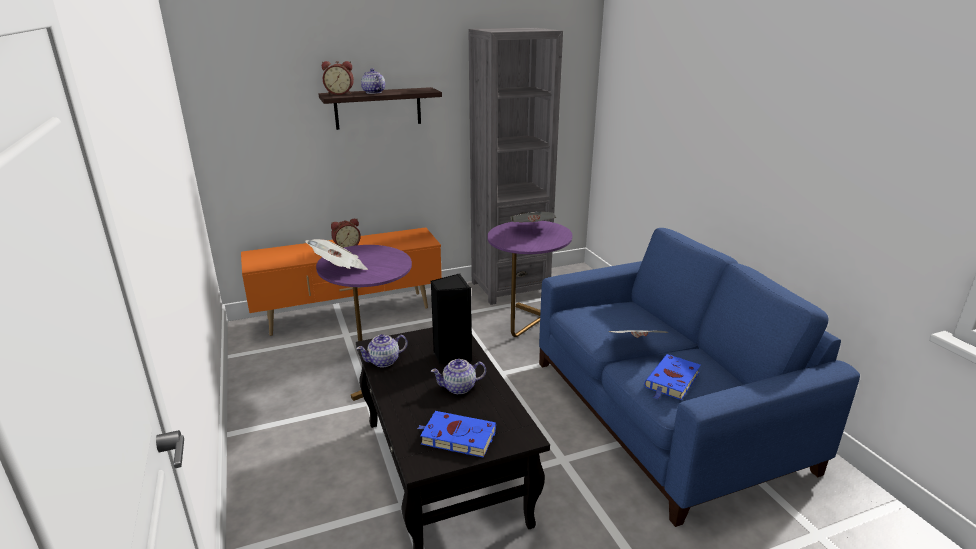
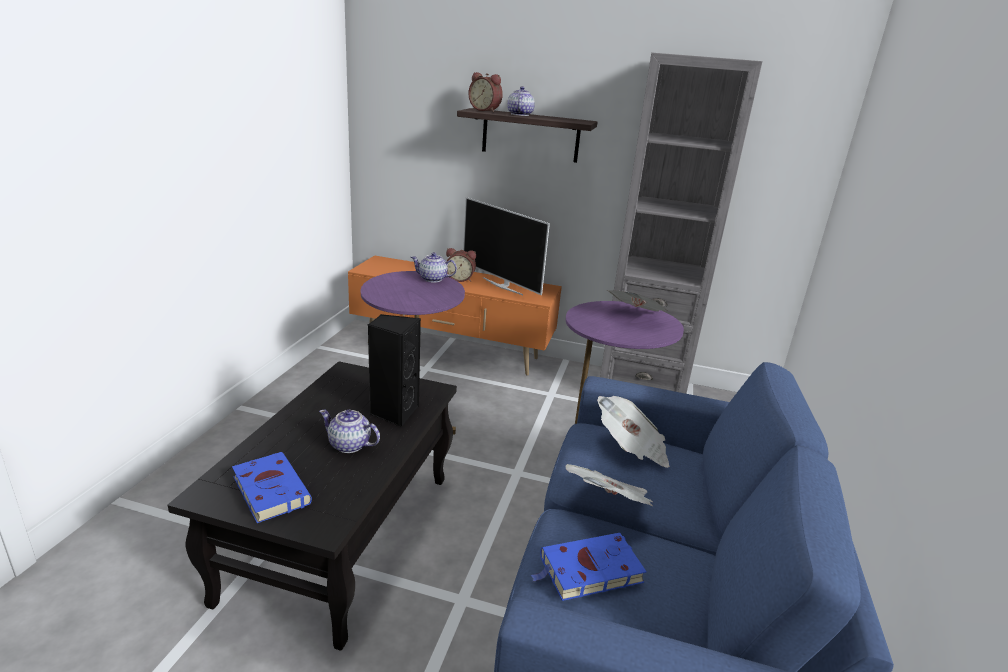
camera: 35 degrees right, 0 degrees up
newspaper [305,239,368,270] -> newspaper moved to [597,396,670,468]
teapot [356,334,408,367] -> teapot moved to [411,252,457,282]
none -> television [463,197,550,295]

